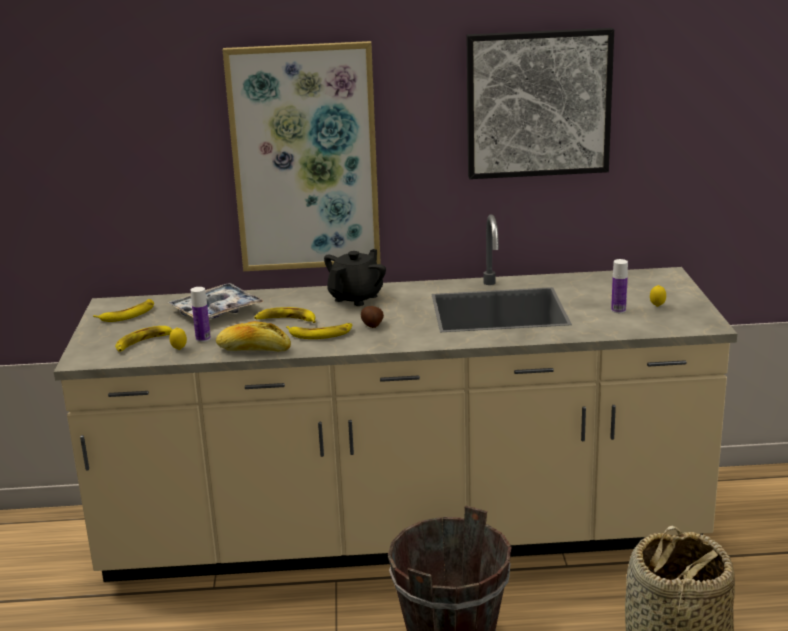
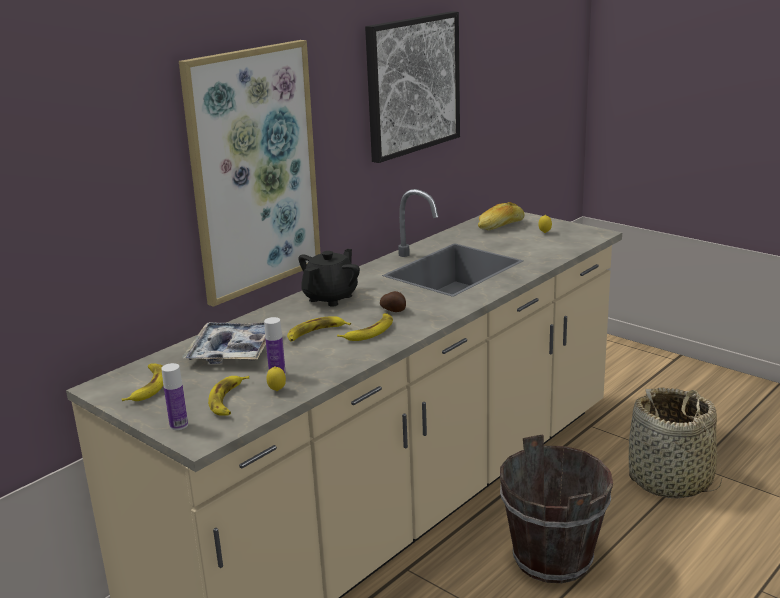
camera: 45 degrees left, 0 degrees up
bread [216,321,291,352] -> bread moved to [478,202,524,230]
black teapot [324,249,386,306] -> black teapot turned 45 degrees clockwise [298,249,360,307]
bottle [611,259,628,313] -> bottle moved to [161,363,188,430]

